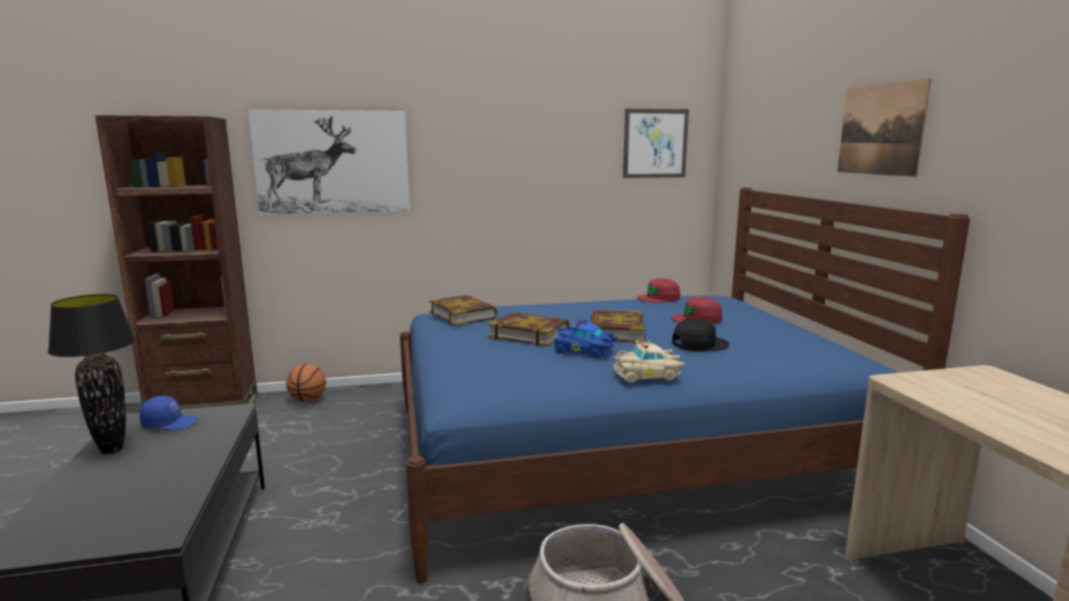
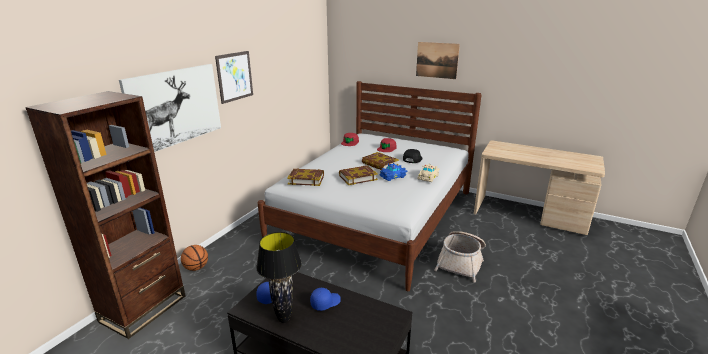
camera: 50 degrees left, 10 degrees up
blue bed [400,187,970,584] -> white bed [257,81,482,291]
picture [623,109,689,178] -> picture moved to [215,51,253,104]
none -> blue cap [310,288,341,311]

